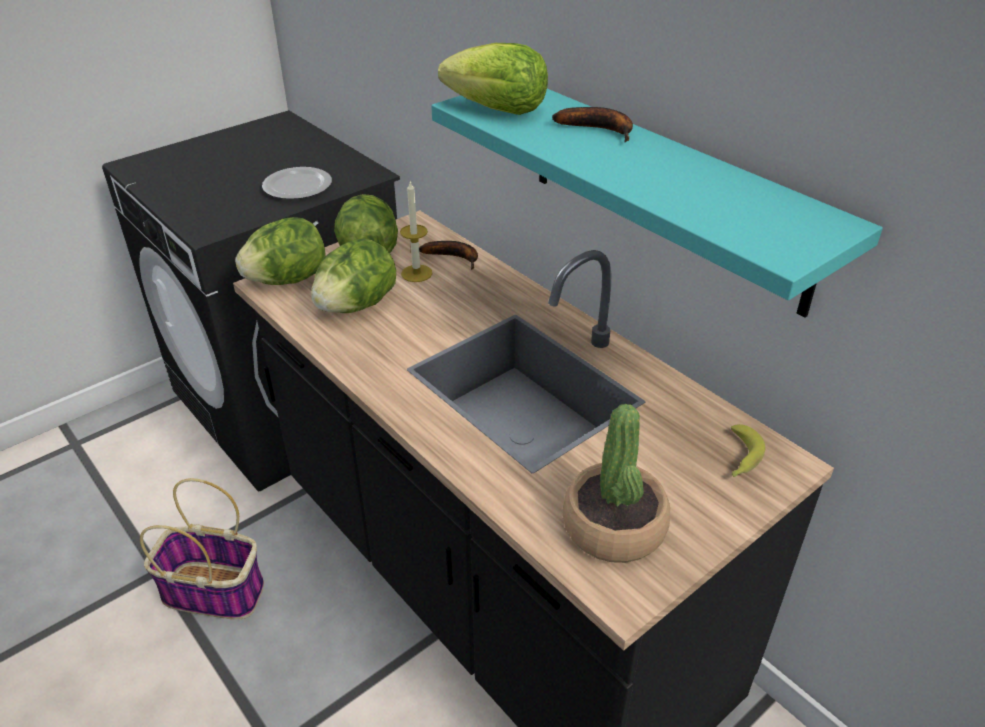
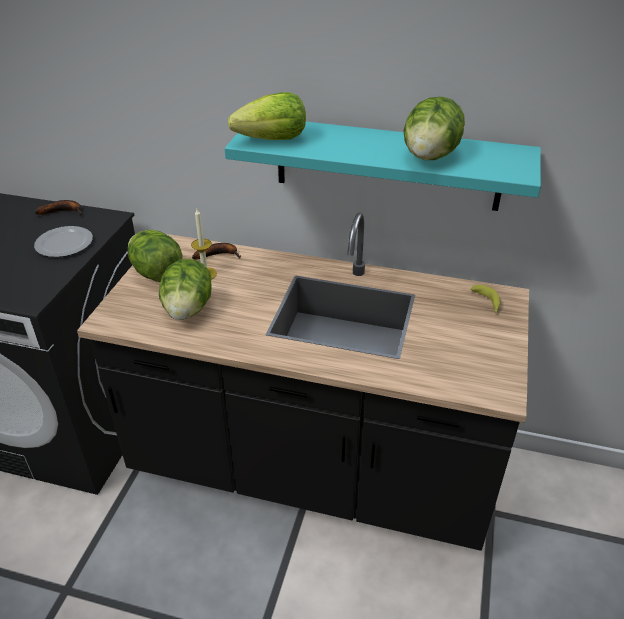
camera: 35 degrees left, 0 degrees up
basket [140,478,264,620] -> none
lettuce [235,217,326,285] -> lettuce moved to [403,97,465,160]
banana [552,107,633,142] -> banana moved to [35,200,82,215]
potted plant [563,404,670,563] -> none

